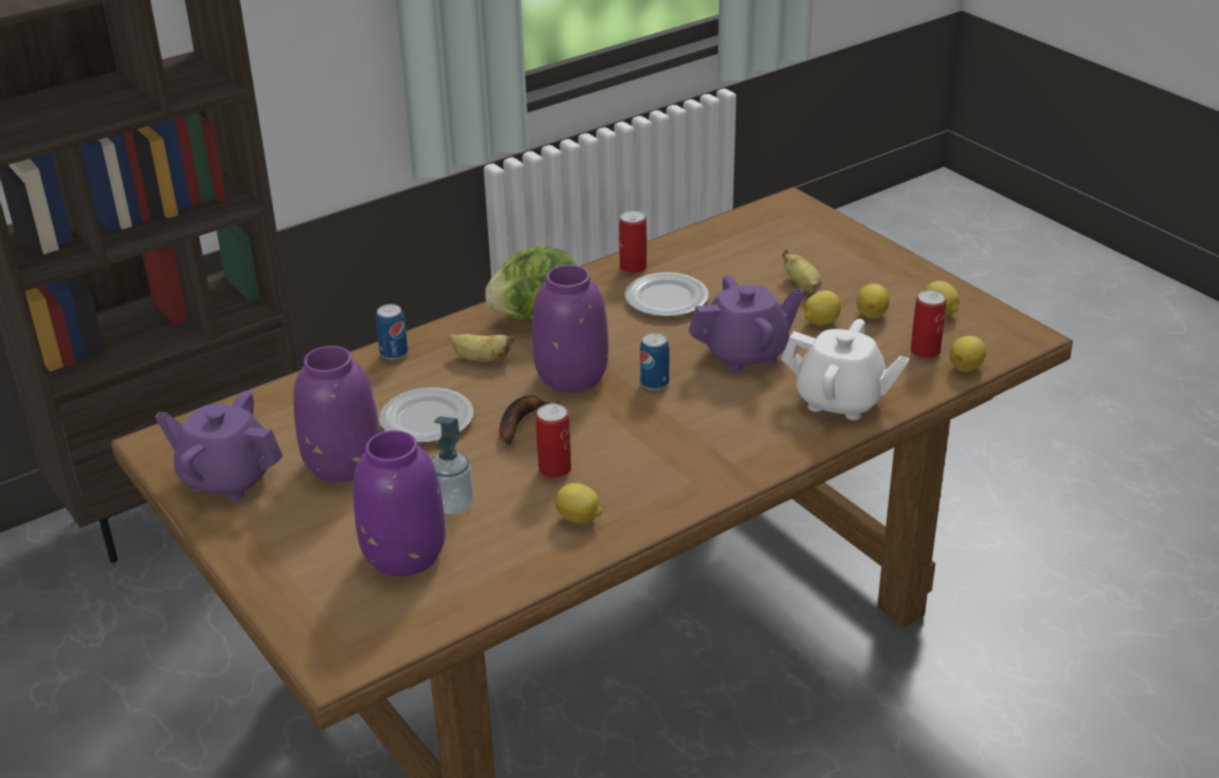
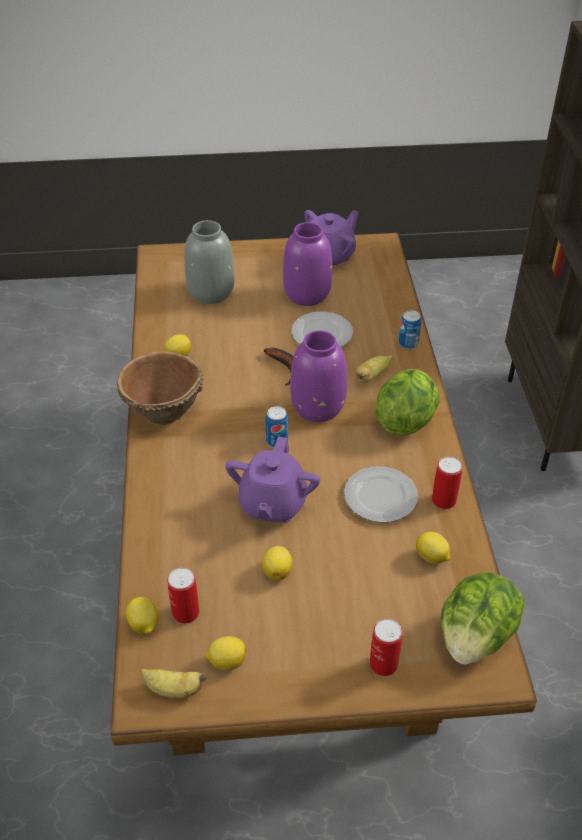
camera: 120 degrees right, 10 degrees up
purple vase [353,430,446,576] -> grey vase [184,220,235,304]
soap dispenser [431,416,473,514] -> none
can [536,403,571,478] -> can moved to [370,619,403,676]
white teapot [781,319,909,420] -> none
banana [782,250,821,293] -> banana moved to [141,669,207,698]
lemon [856,284,890,318] -> lemon moved to [416,532,450,564]
none -> brown bowl [117,351,204,425]
none -> lettuce [441,573,525,664]

